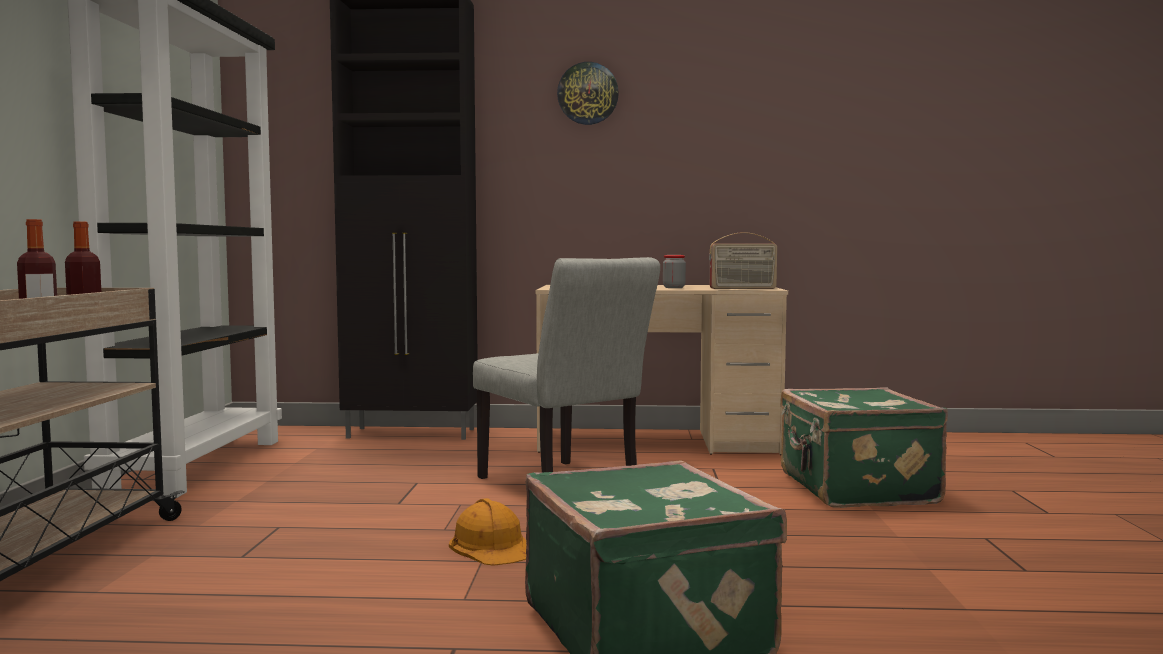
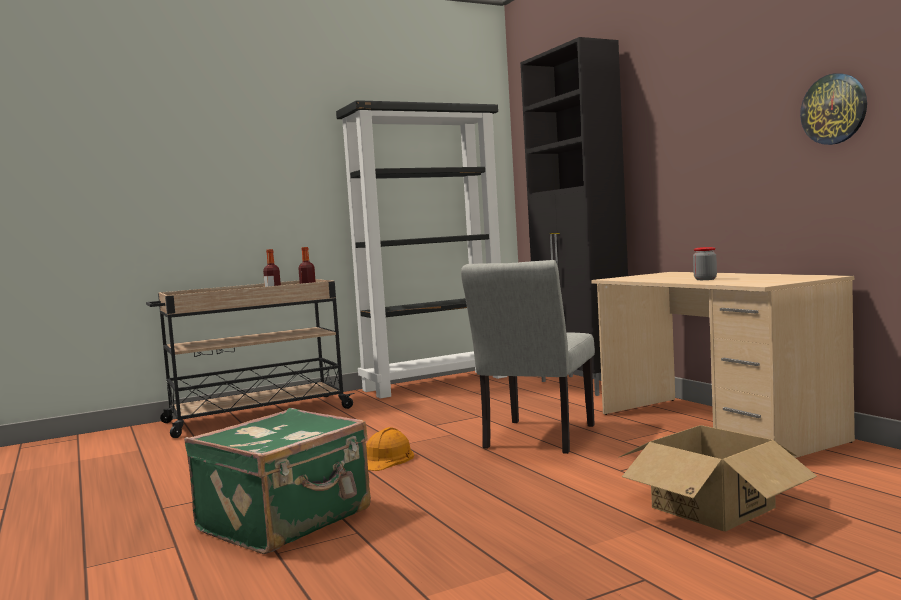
camera: 60 degrees right, 0 degrees up
wall clock [557,62,619,125] -> wall clock moved to [800,73,867,145]
radio [709,232,777,289] -> none
green suitcase [781,387,948,508] -> cardboard box [618,425,817,532]

